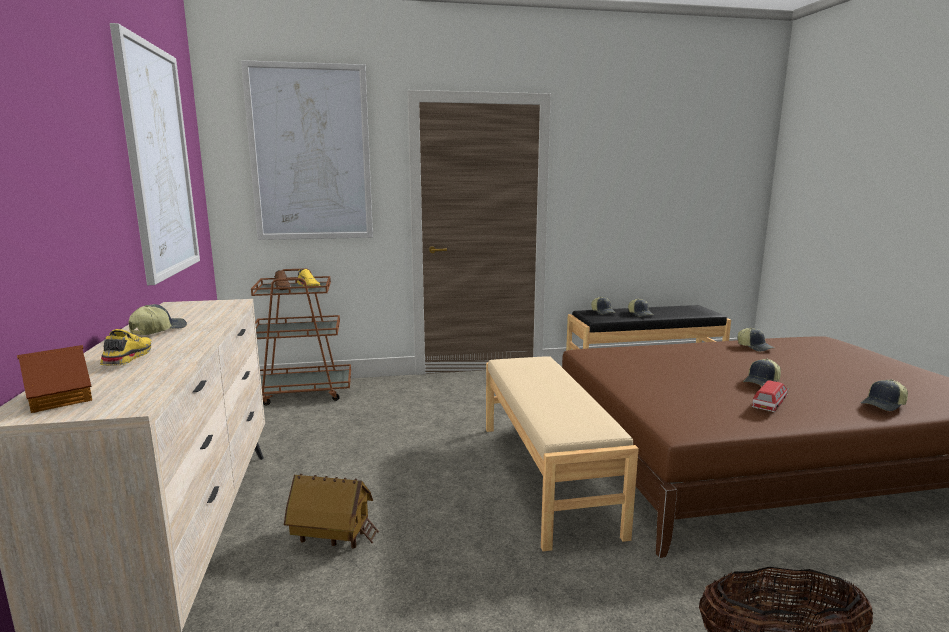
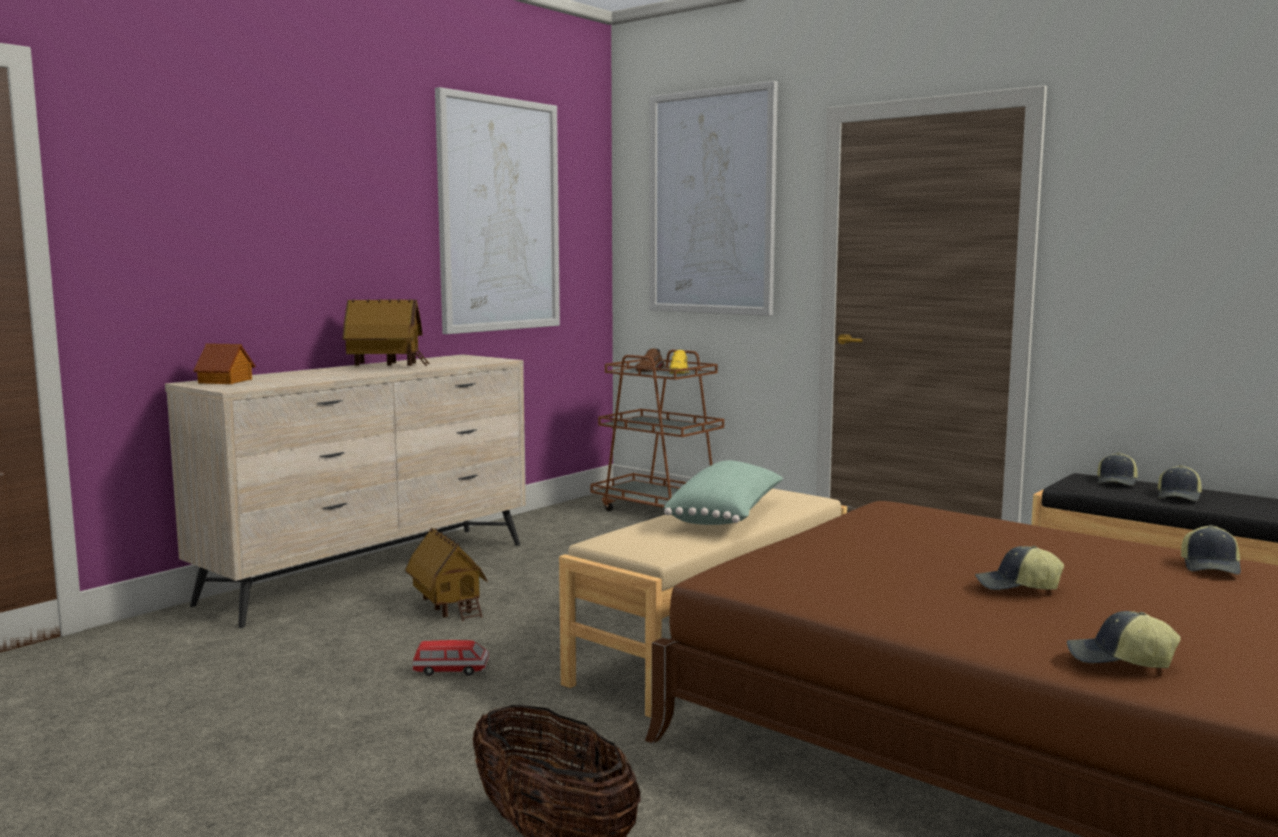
camera: 50 degrees right, 5 degrees down
yellow shoe [100,329,151,365] -> none
cap [128,304,187,335] -> toy house [343,299,430,366]
toy car [752,380,789,412] -> toy car moved to [412,640,489,676]
none -> green pillow [664,460,784,525]

